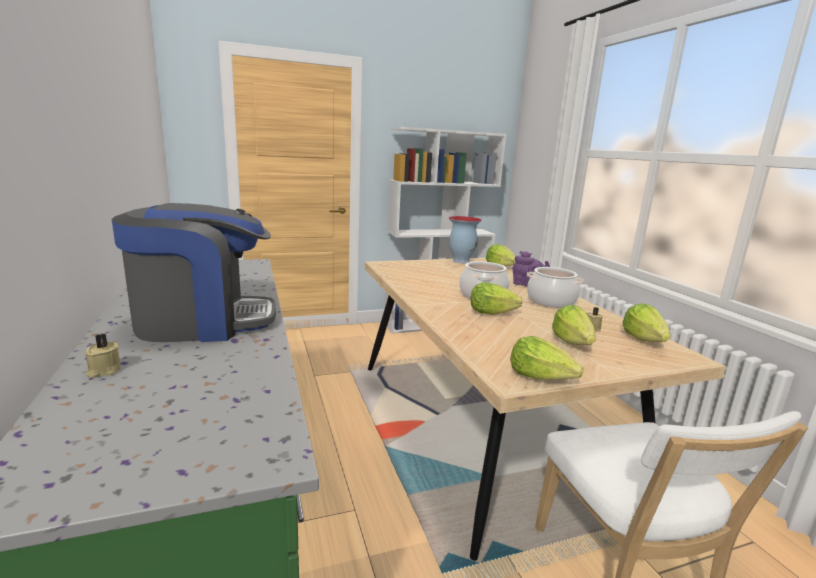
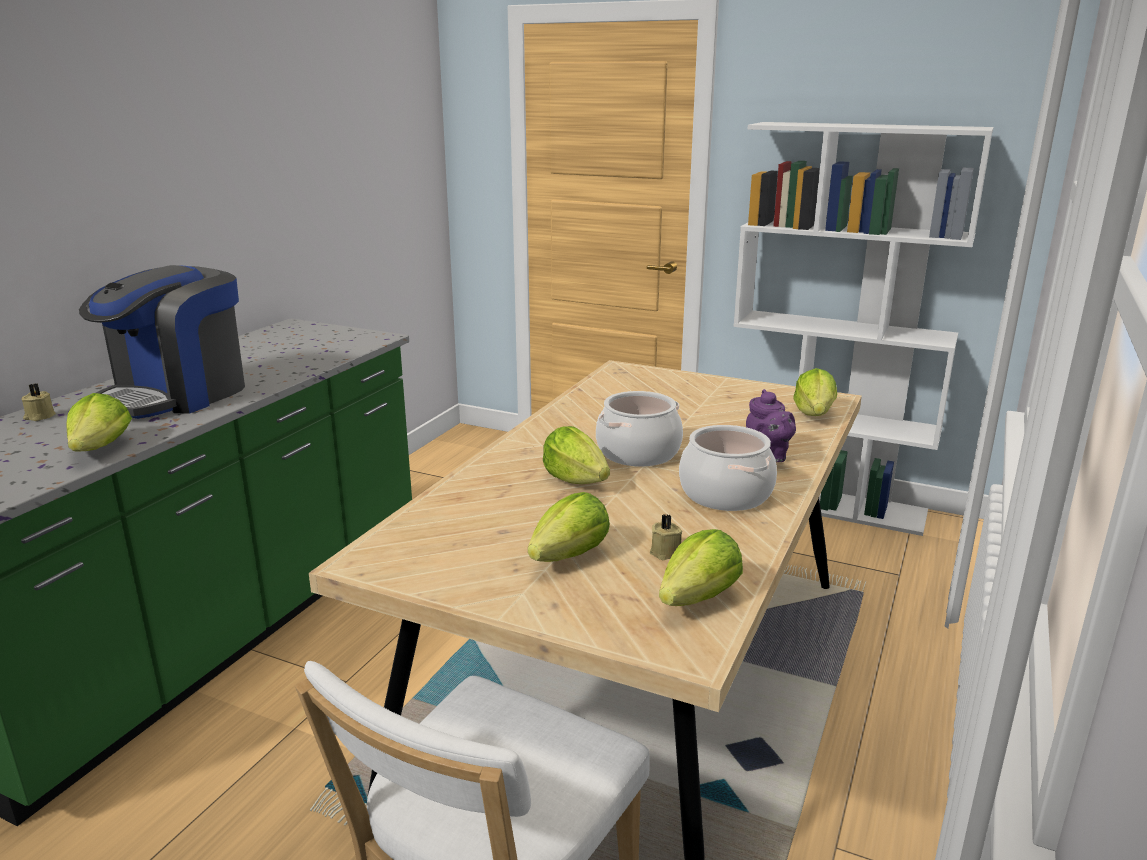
camera: 45 degrees right, 5 degrees up
coffee machine [112,203,276,342] -> coffee machine turned 90 degrees clockwise [79,265,245,419]
vase [449,216,482,263] -> none
lettuce [510,336,584,380] -> lettuce moved to [67,393,132,451]

